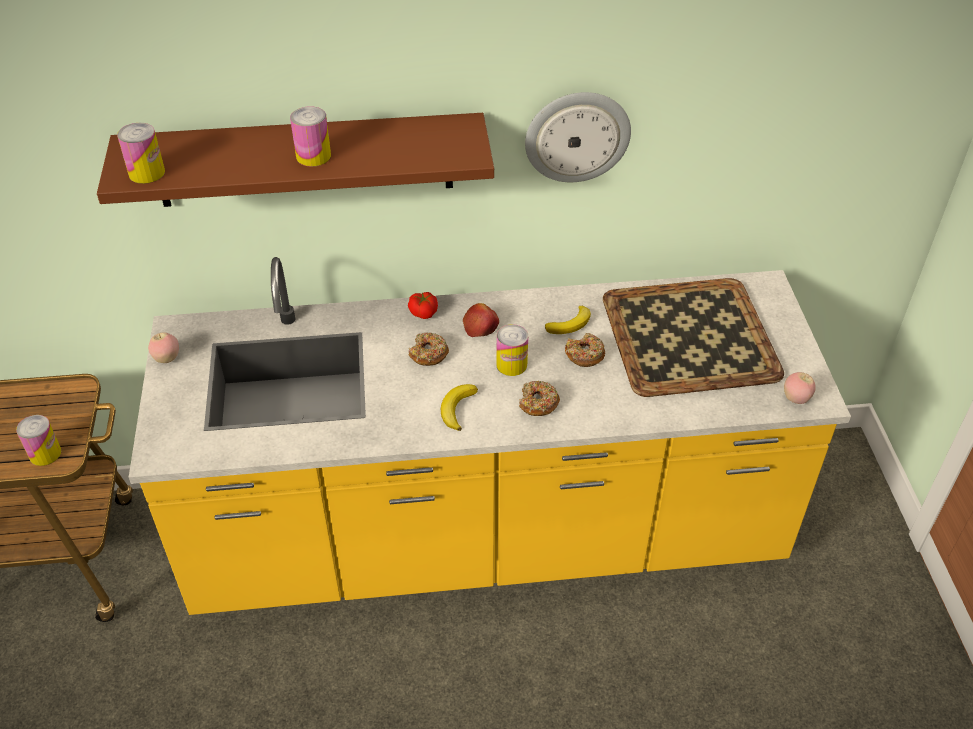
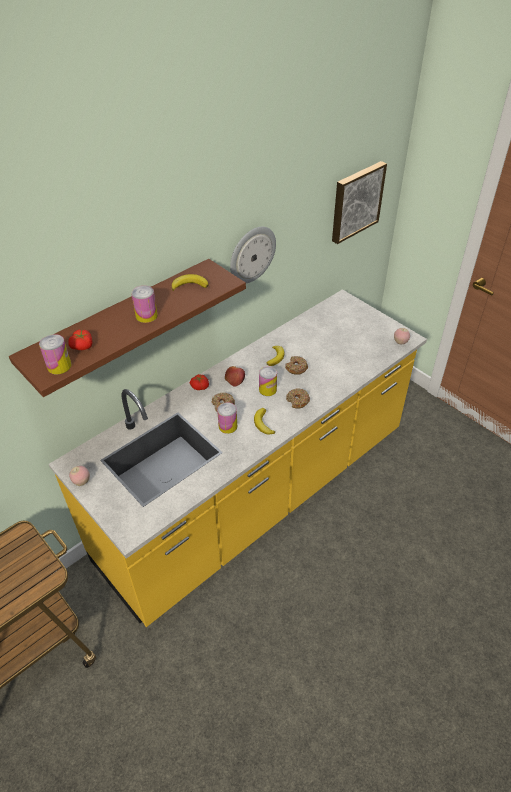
camera: 35 degrees left, 0 degrees up
can [16,415,61,466] -> can moved to [217,403,237,434]
tray [603,278,784,397] -> none
none -> tomato [68,330,92,350]
none -> banana [172,274,209,291]
none -> picture [332,161,387,244]

